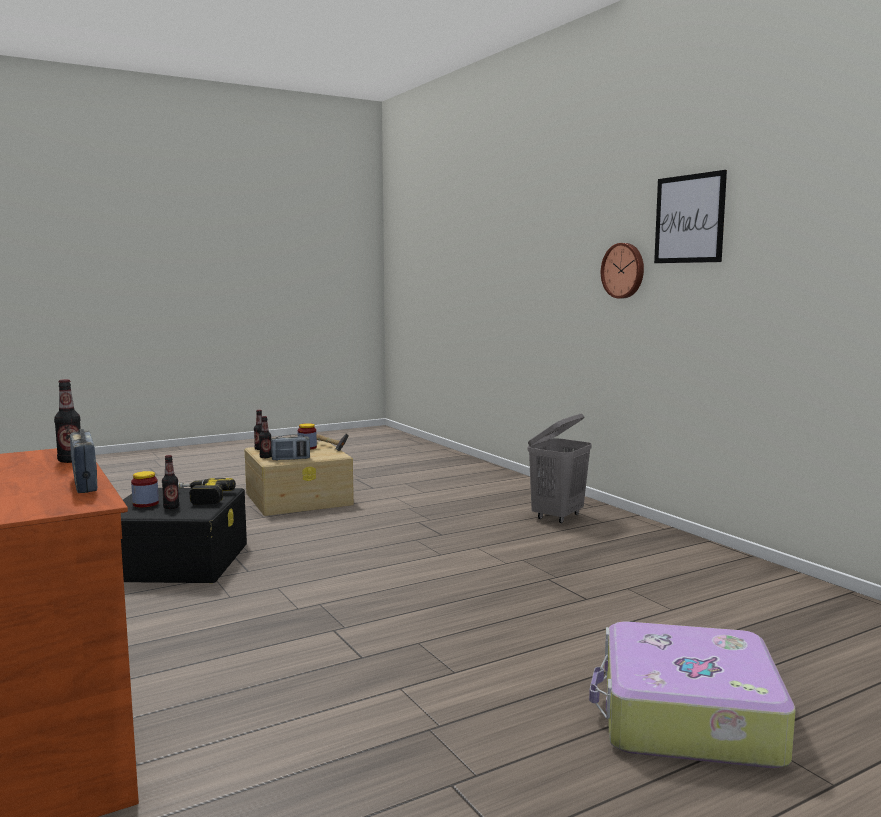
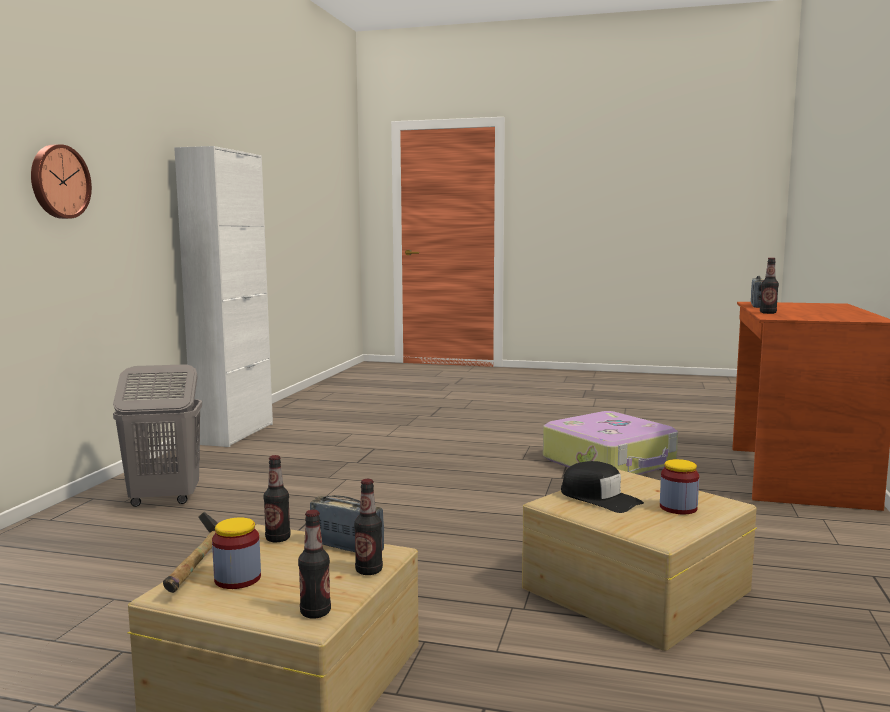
camera: 135 degrees left, 0 degrees up
black storage box [121,488,247,583] -> beige storage box [522,469,757,651]
bottle [162,455,179,509] -> bottle moved to [263,455,291,542]
power drill [178,478,236,505] -> black cap [561,461,644,513]
suitcase [589,621,796,768] -> suitcase moved to [543,411,678,475]
picture [654,170,727,263] -> none
none -> white cabinet [174,146,273,447]

